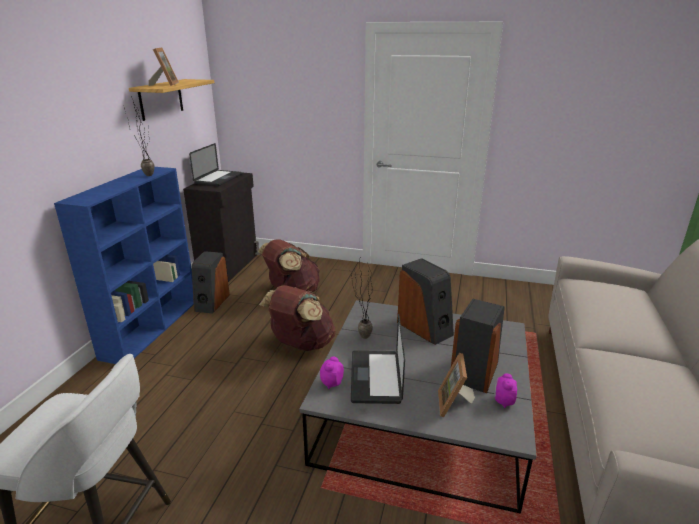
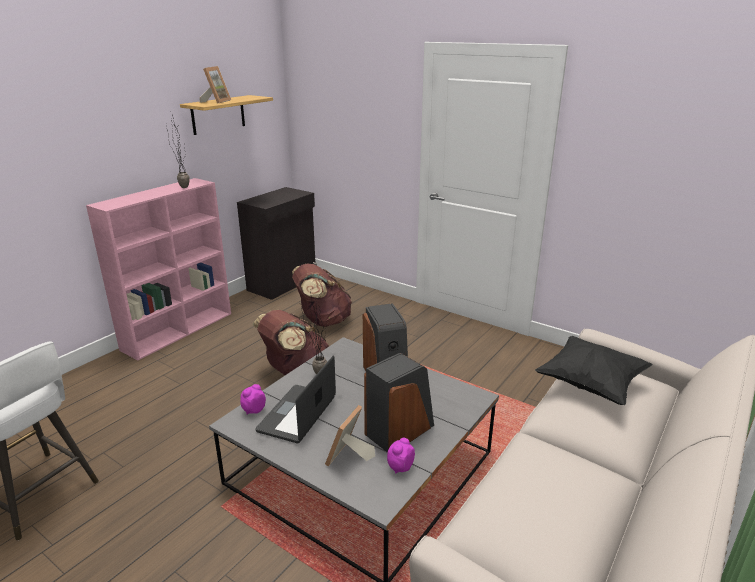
camera: 20 degrees right, 0 degrees up
blue bookcase [54,167,194,364] -> pink bookcase [86,178,231,360]
laptop [189,143,242,186] -> none
speaker [192,251,230,313] -> none
none -> black pillow [535,336,653,405]

